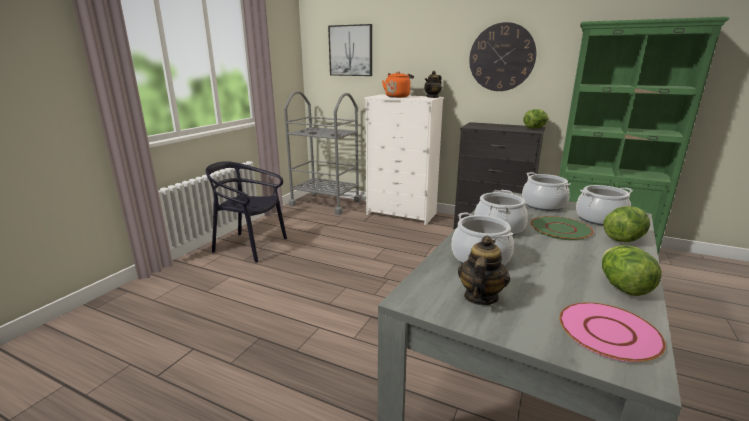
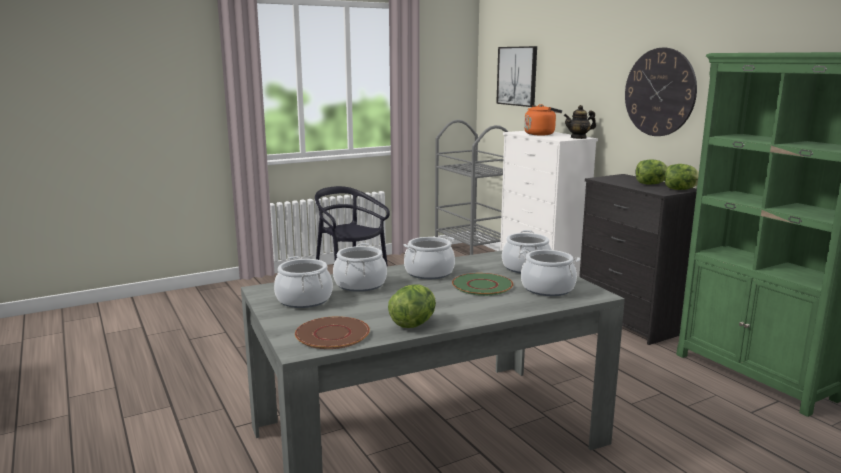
camera: 35 degrees right, 5 degrees down
teapot [458,236,510,305] -> cooking pot [274,256,333,308]
pink plate [560,302,666,362] -> brown plate [295,316,370,349]
lettuce [603,206,650,242] -> lettuce moved to [636,159,669,184]

